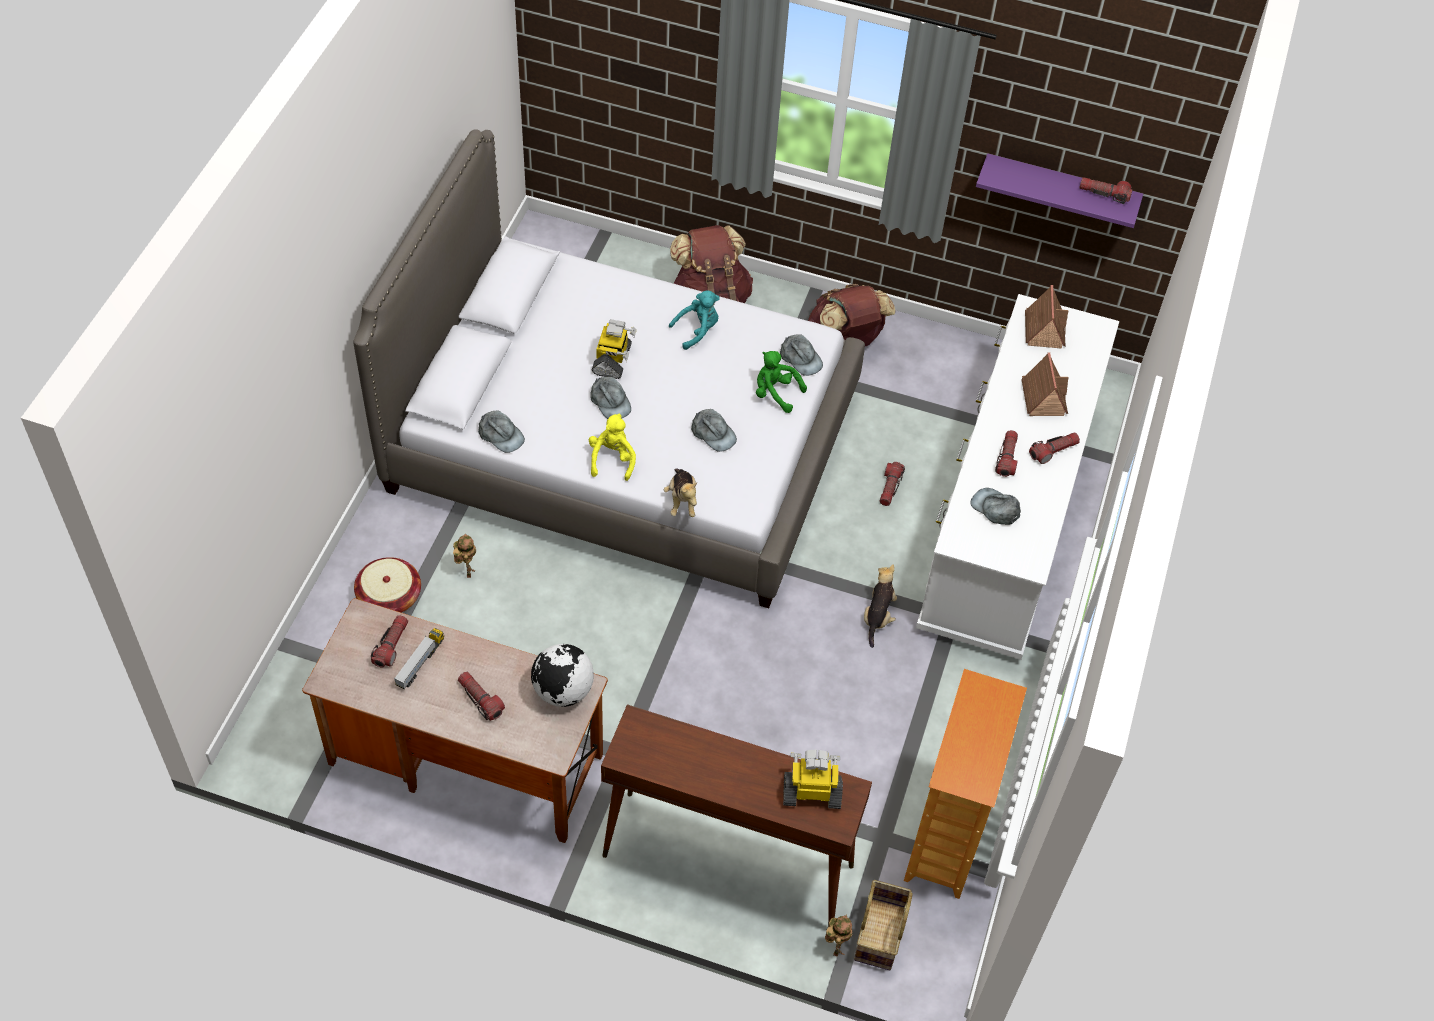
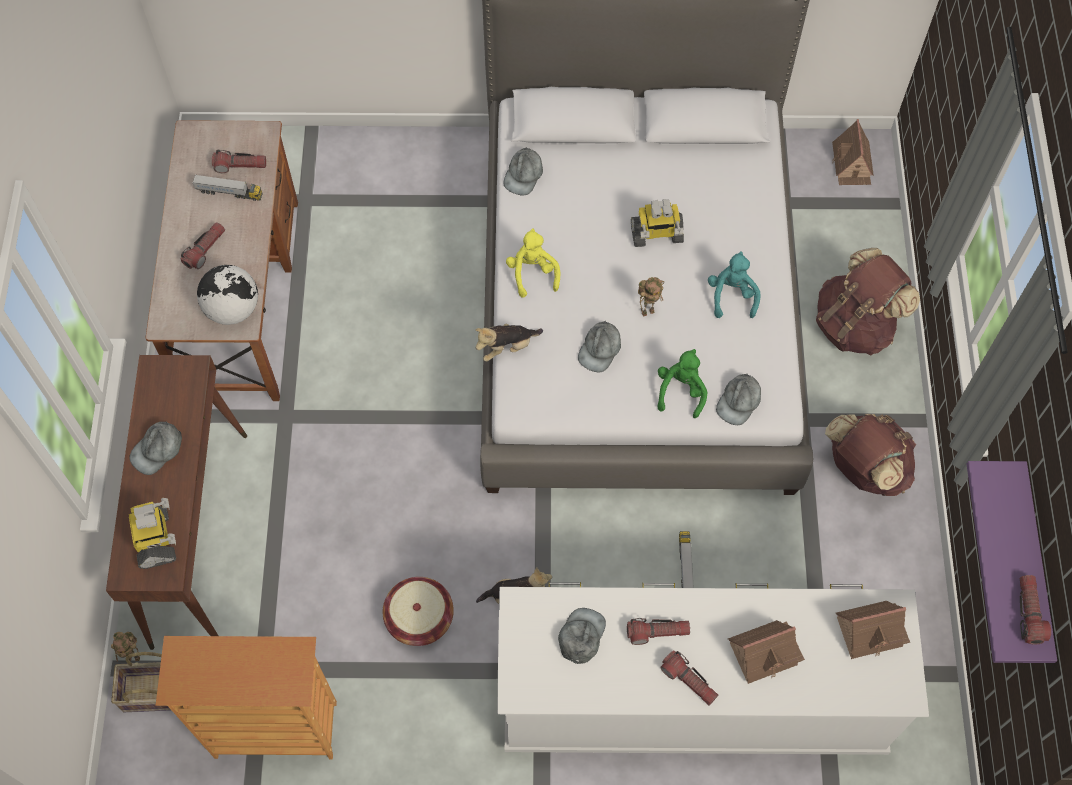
camera: 75 degrees right, 10 degrees up
basket [354,557,421,613] -> basket moved to [383,577,454,646]
toy robot [453,534,476,578] -> toy robot moved to [638,277,664,317]
yellow plush toy [589,414,636,481] -> yellow plush toy turned 90 degrees counterclockwise [506,228,560,298]
grey cap [590,377,631,419] -> grey cap moved to [129,421,182,475]
turquoise plush toy [669,291,720,350] -> turquoise plush toy turned 135 degrees counterclockwise [708,251,760,318]
flashlight [880,462,905,506] -> toy truck [679,531,694,588]
none -> toy house [832,119,874,185]

